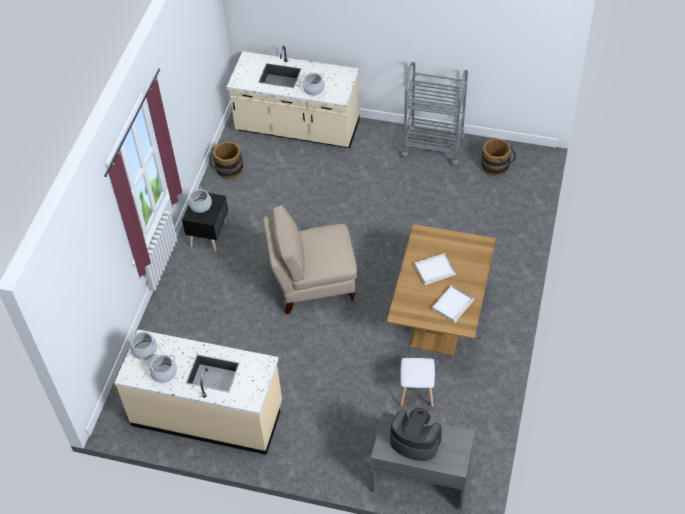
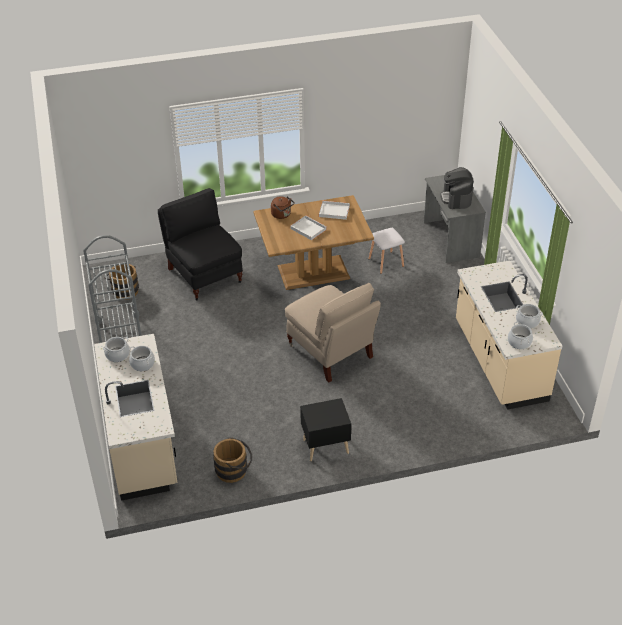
camera: 120 degrees left, 10 degrees down
cooking pot [188,186,212,213] -> cooking pot moved to [103,337,130,362]
none -> black chair [158,188,243,300]
none -> brown kettle [271,196,294,219]

